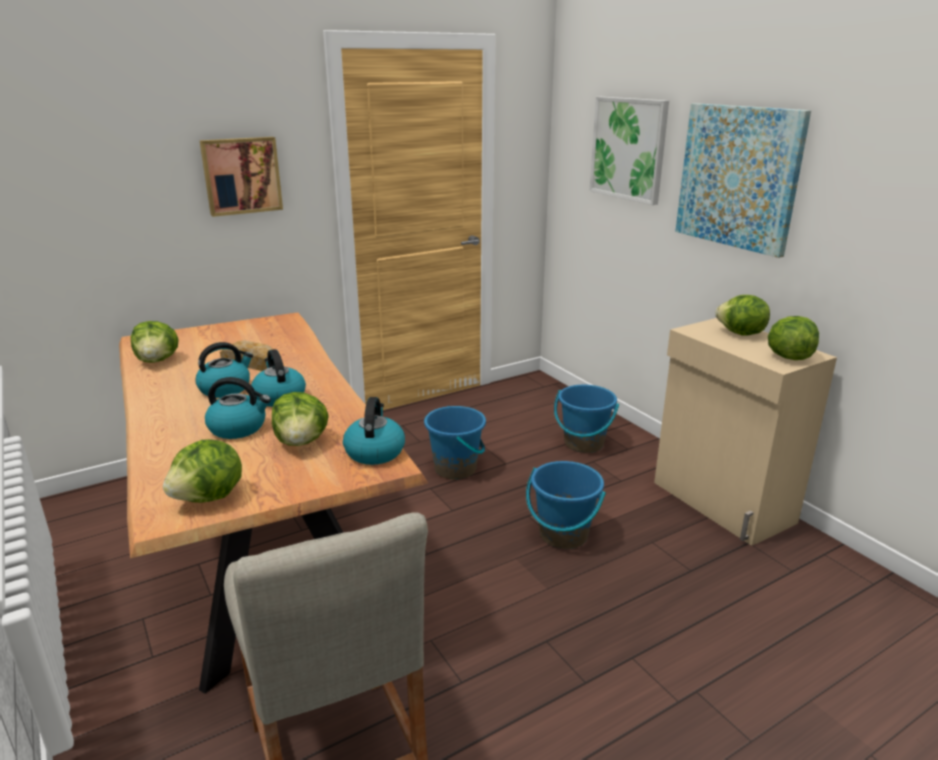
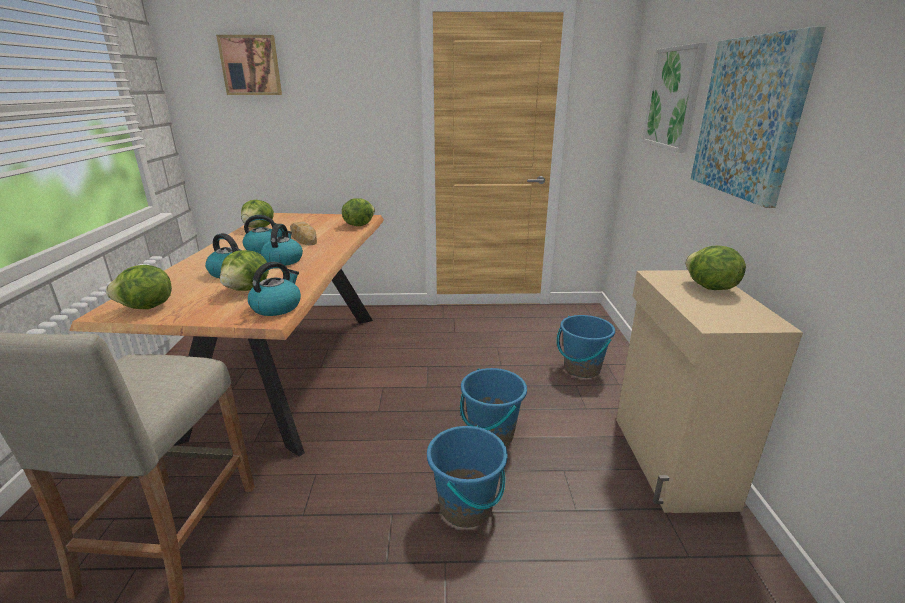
camera: 30 degrees right, 0 degrees up
picture [199,137,283,217] -> picture moved to [216,35,282,95]
blue bucket [424,406,486,480] -> blue bucket moved to [427,425,508,528]
lettuce [768,316,819,360] -> lettuce moved to [342,198,375,226]

